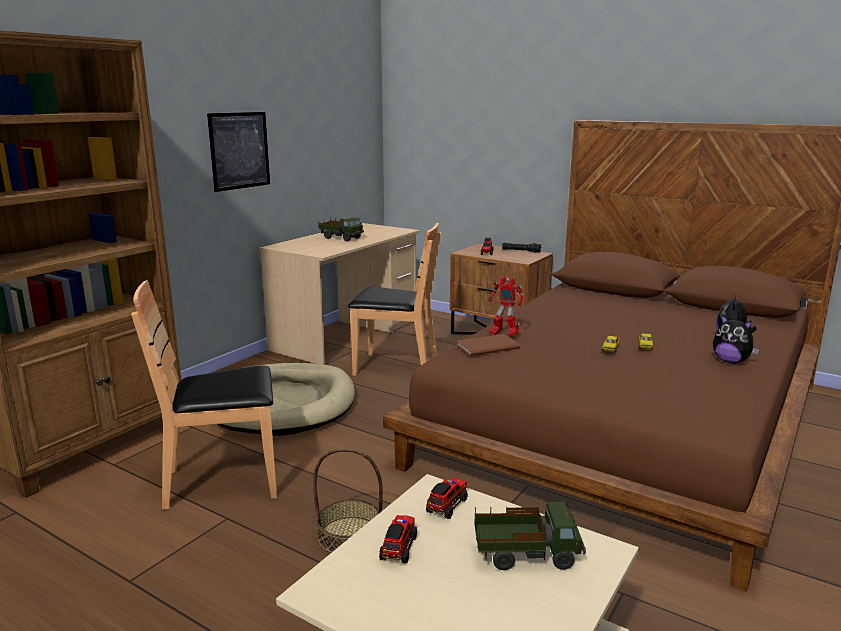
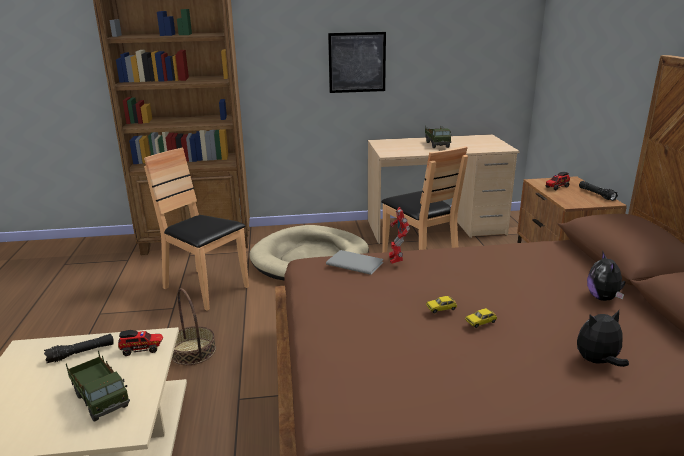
camera: 50 degrees right, 5 degrees up
toy truck [379,515,417,563] -> black flashlight [44,334,114,363]
brown book [457,334,521,356] -> grey book [326,250,383,275]
plush toy [713,314,760,363] -> plush toy moved to [587,251,625,301]

